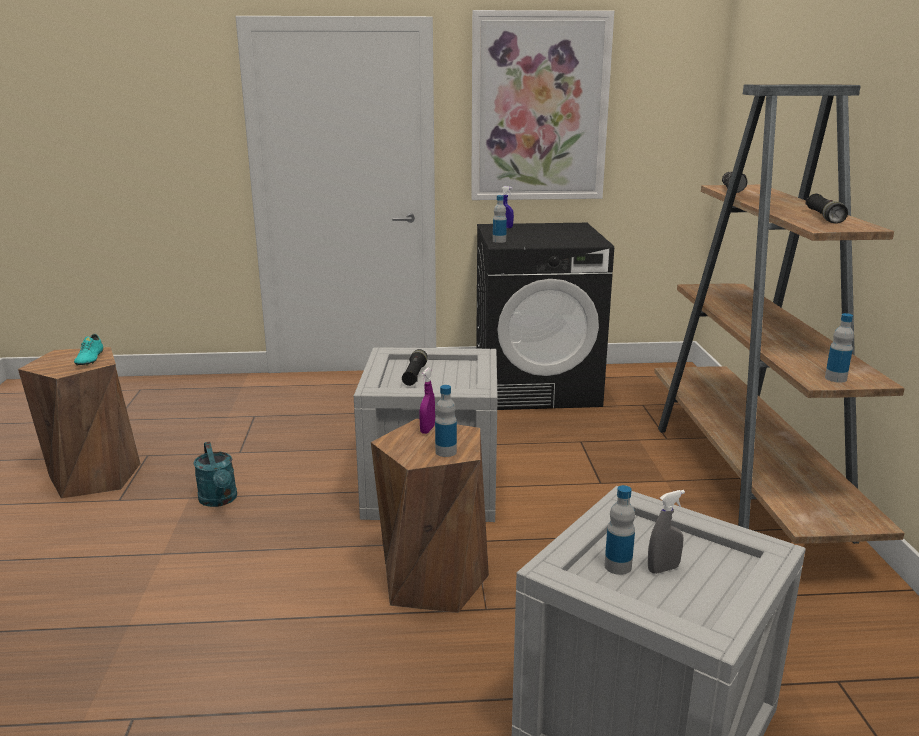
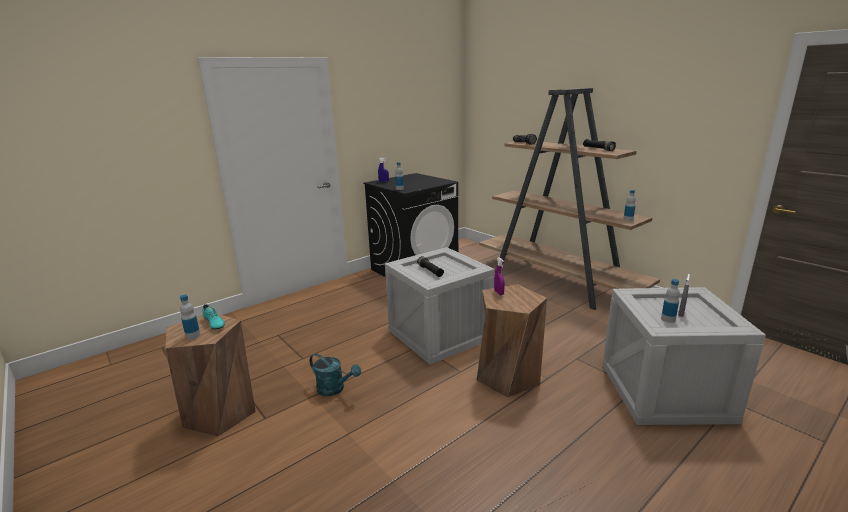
camera: 35 degrees left, 0 degrees up
bottle [435,385,457,457] -> bottle moved to [180,295,201,339]
picture [471,10,614,200] -> none

